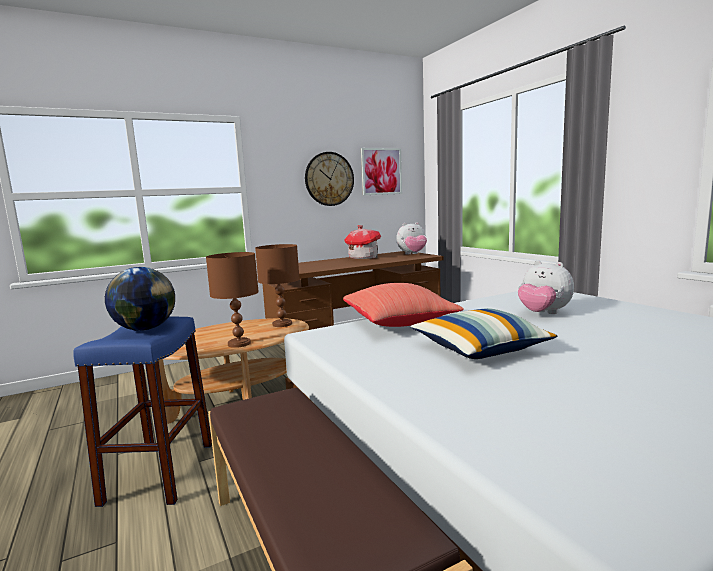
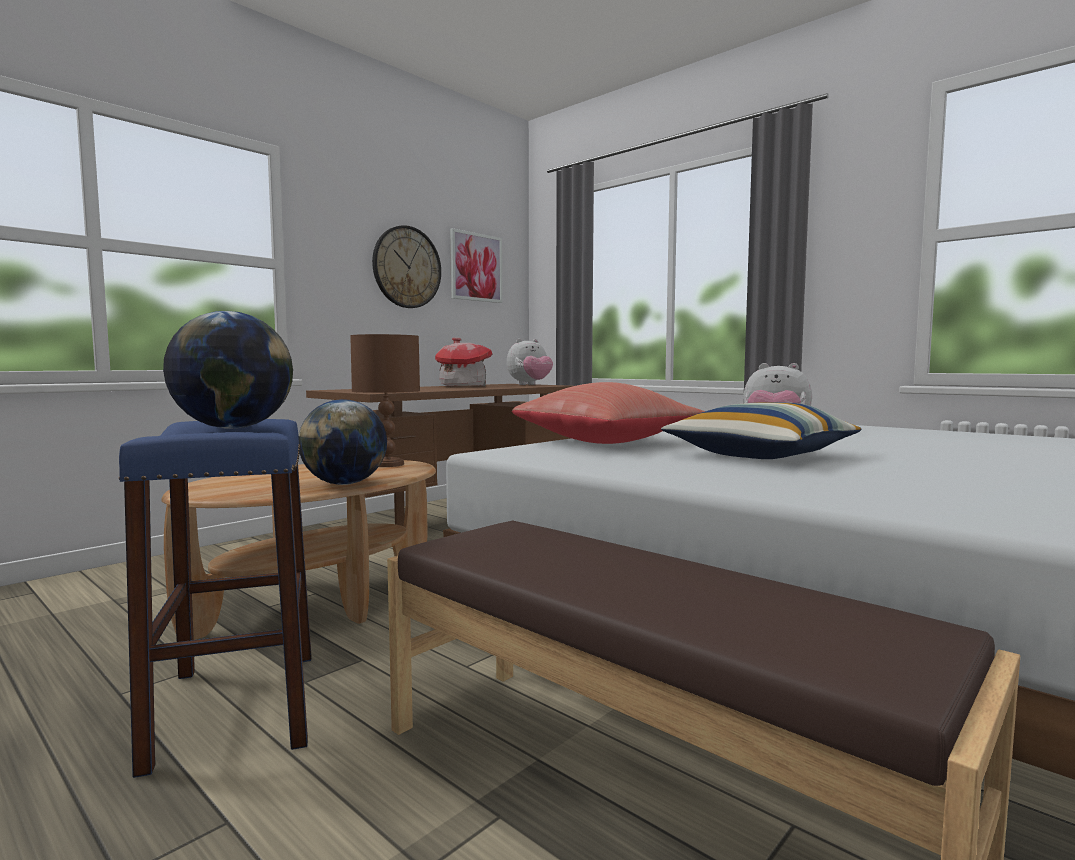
camera: 20 degrees left, 5 degrees down
brown table lamp [206,252,259,348] -> globe [298,399,387,485]

